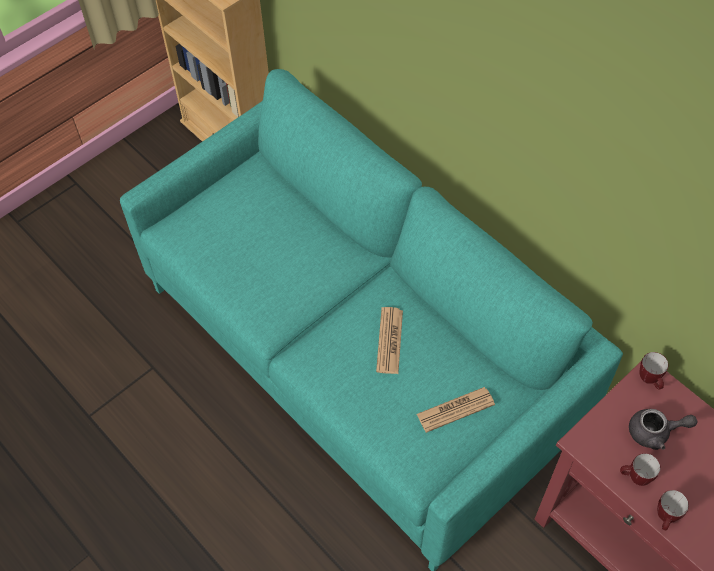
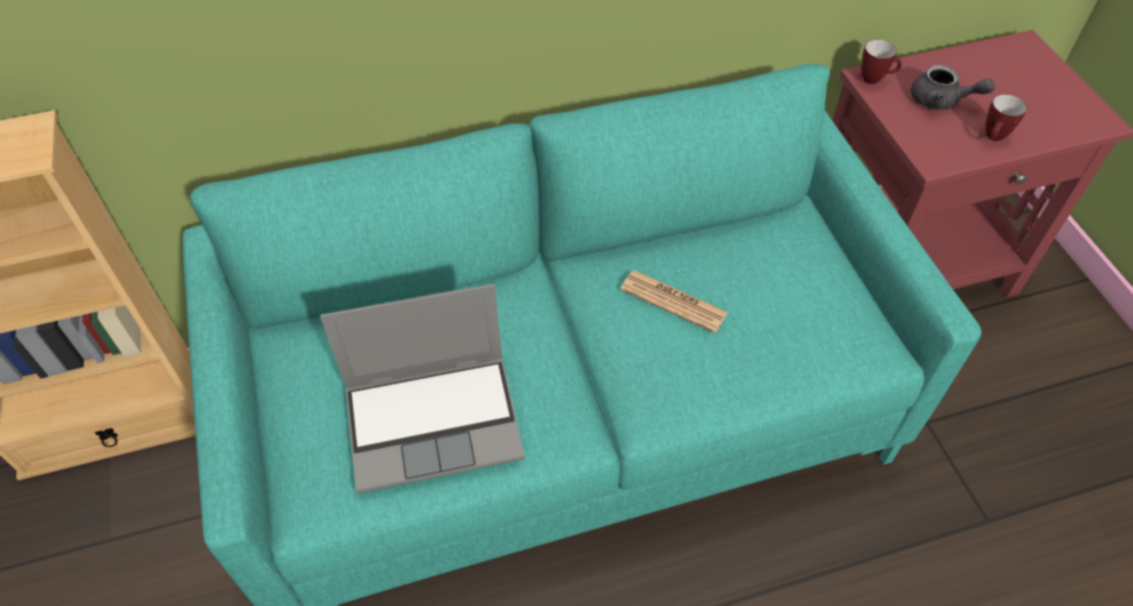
camera: 65 degrees left, 5 degrees down
newspaper [417,387,495,433] -> none
grey teapot [629,409,698,450] -> grey teapot turned 90 degrees clockwise [911,65,995,110]
mug [657,490,689,530] -> none
none -> laptop [320,284,525,494]

